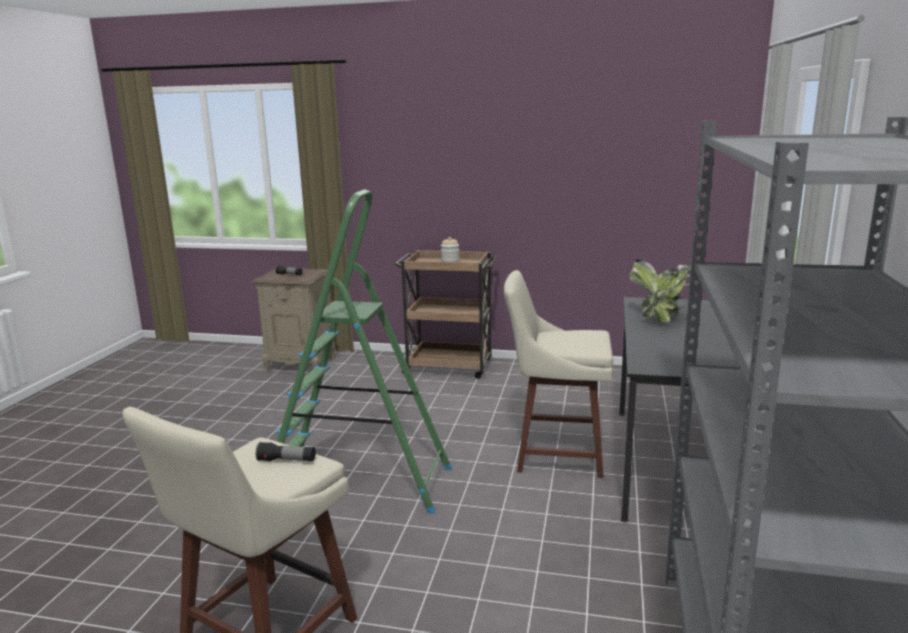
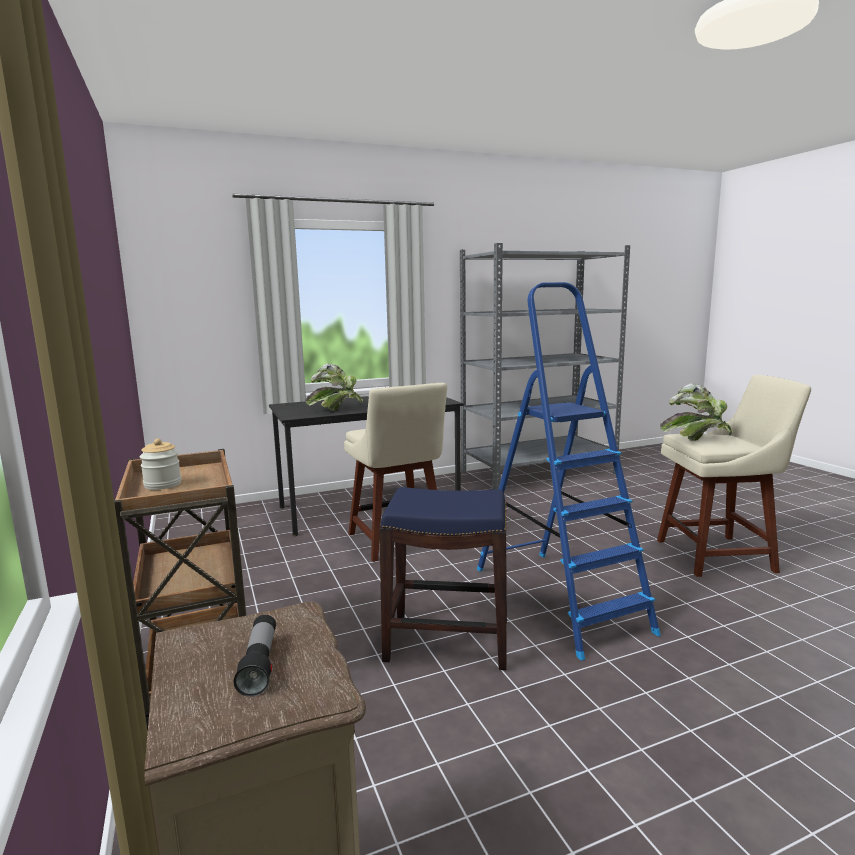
camera: 125 degrees left, 5 degrees down
flashlight [256,442,316,461] -> potted plant [660,383,733,441]
green step ladder [276,189,452,514] -> blue step ladder [477,282,661,661]
none -> stool [379,487,507,670]

